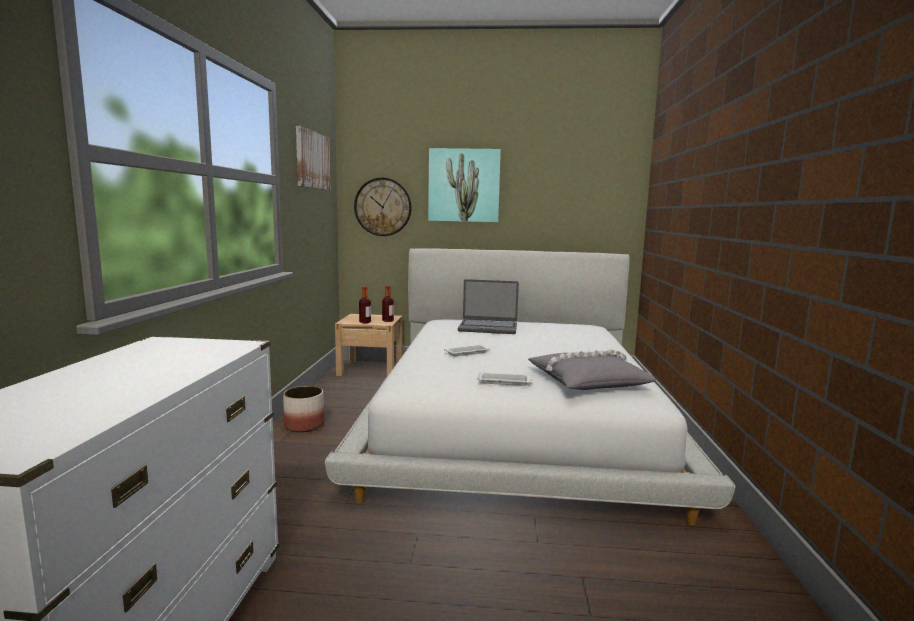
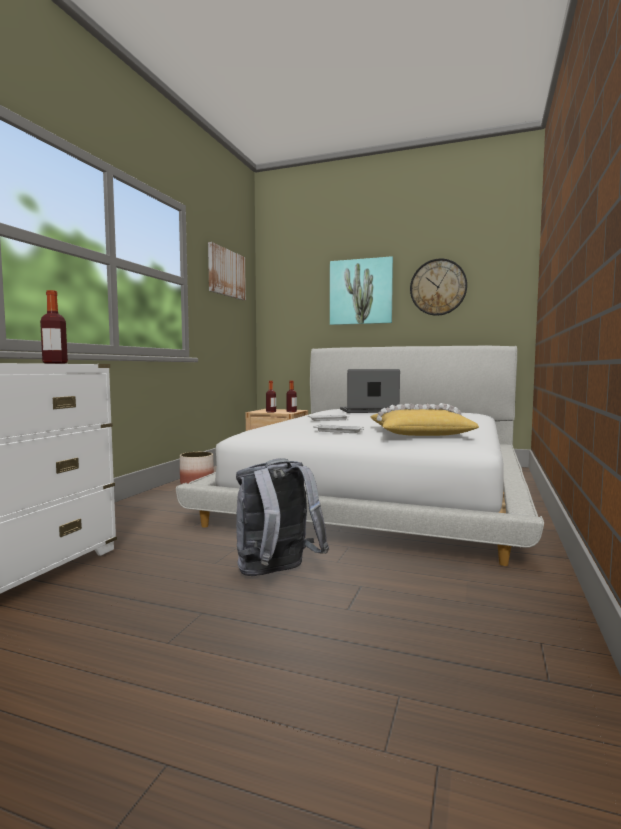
camera: 15 degrees right, 5 degrees down
wall clock [354,178,411,236] -> wall clock moved to [410,259,467,316]
laptop [458,279,519,334] -> laptop turned 150 degrees clockwise [340,369,400,413]
grey pillow [528,349,657,390] -> yellow pillow [371,403,479,436]
none -> bottle [40,290,68,364]
none -> grey backpack [236,458,329,576]

